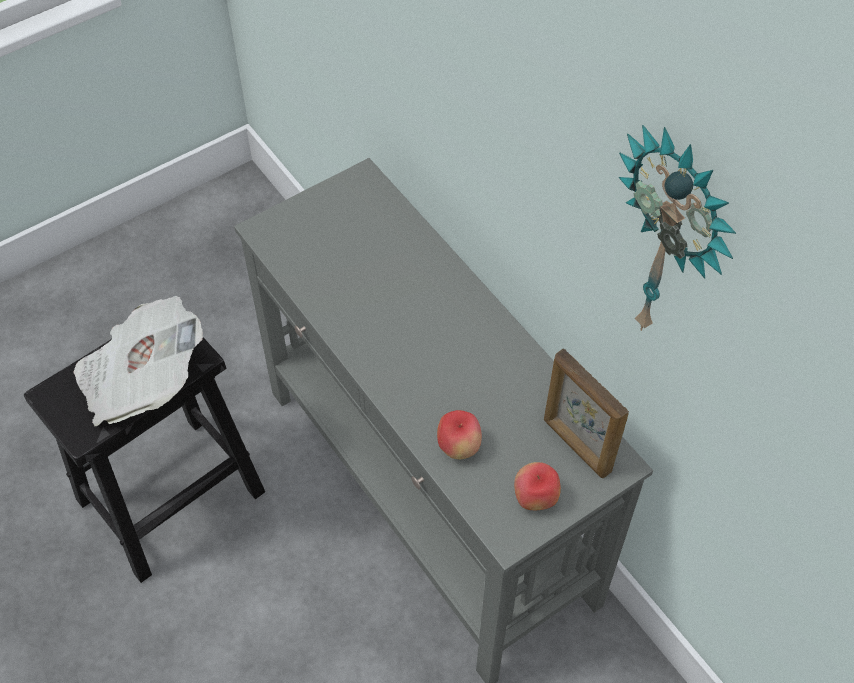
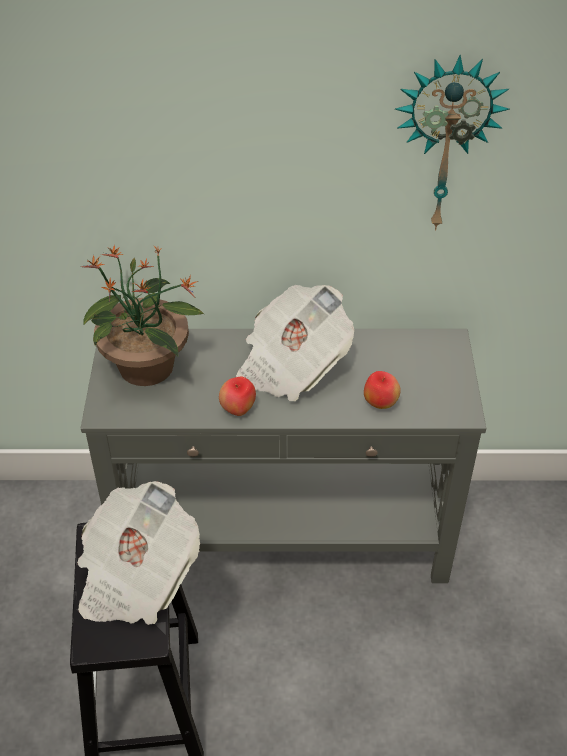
camera: 55 degrees left, 10 degrees down
apple [514,462,561,510] -> apple moved to [219,376,256,416]
picture frame [544,348,629,478] -> none
none -> potted plant [81,245,204,386]
none -> newspaper [236,285,354,401]

